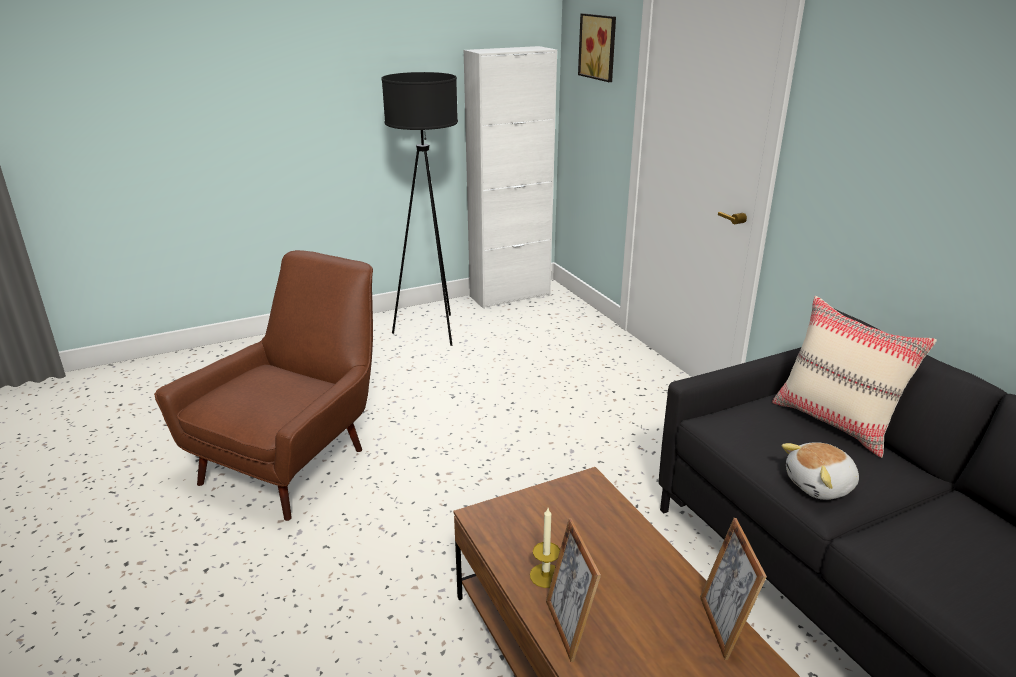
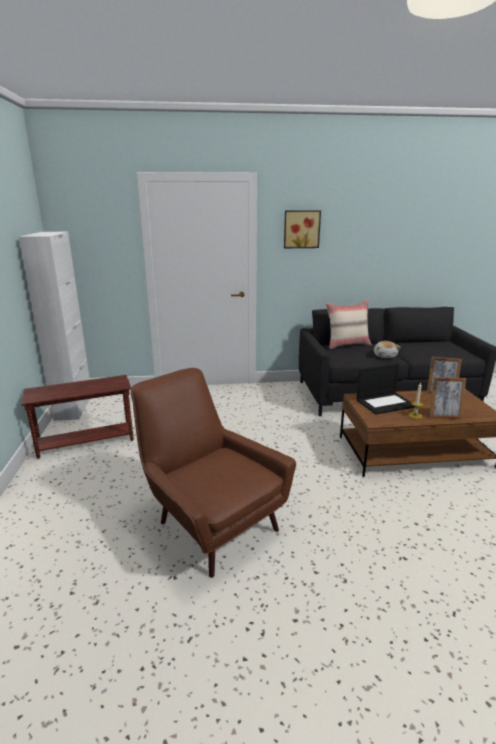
camera: 70 degrees left, 5 degrees down
black floor lamp [381,72,458,346] -> brown side table [21,375,134,459]
picture [578,13,616,82] -> picture moved to [284,210,321,248]
none -> laptop [357,363,415,415]

